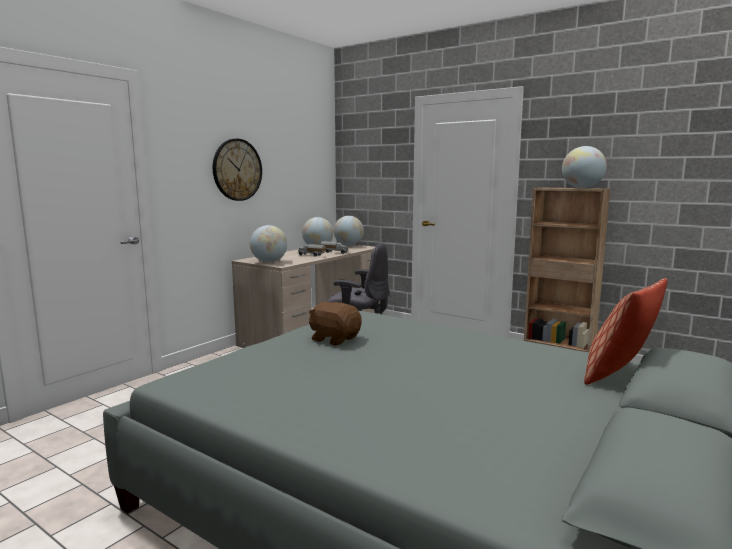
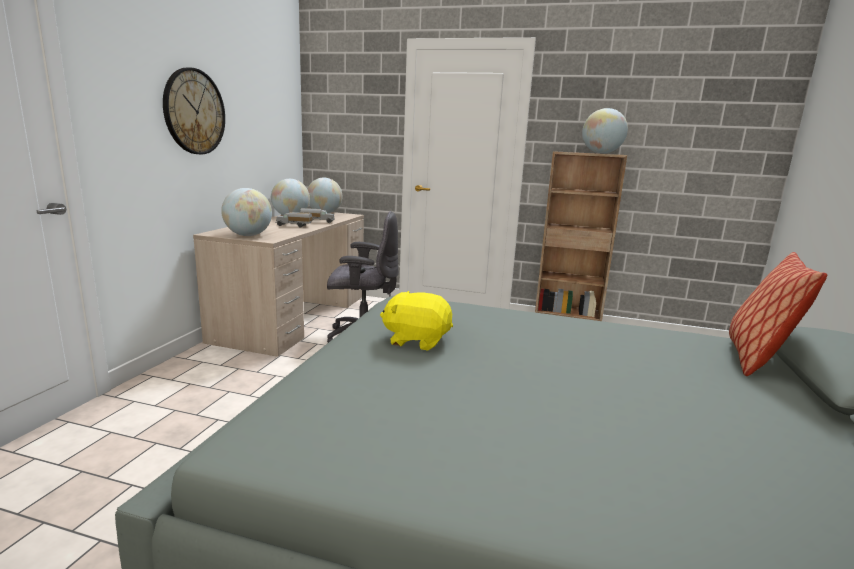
camera: 20 degrees left, 5 degrees up
brown plush toy [309,302,362,346] -> yellow plush toy [380,291,453,350]

